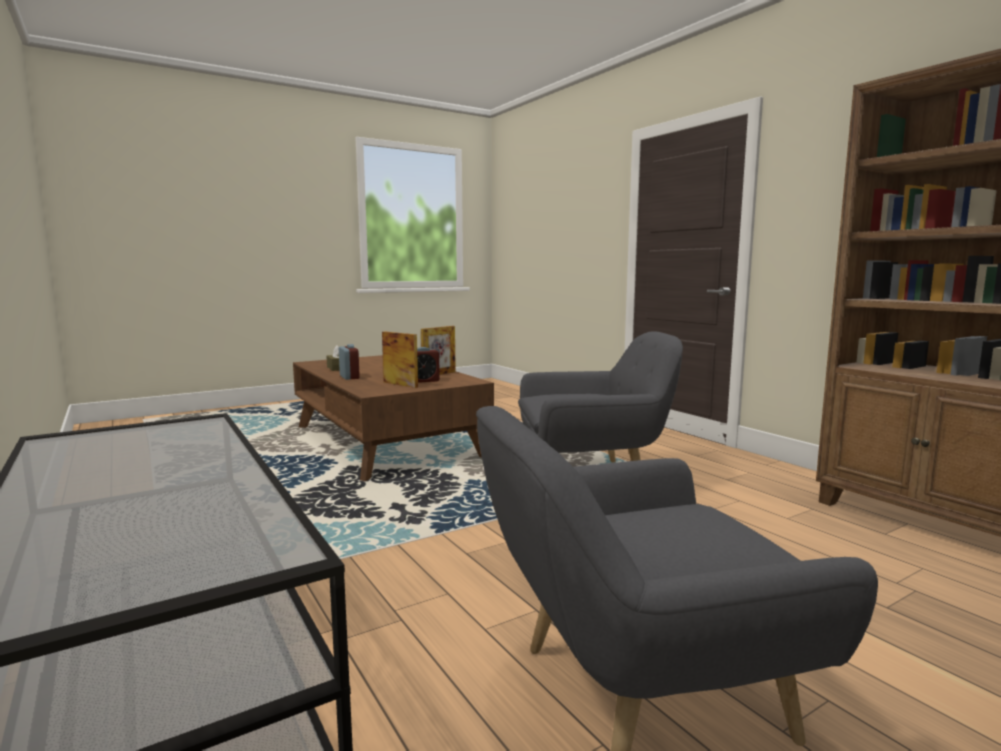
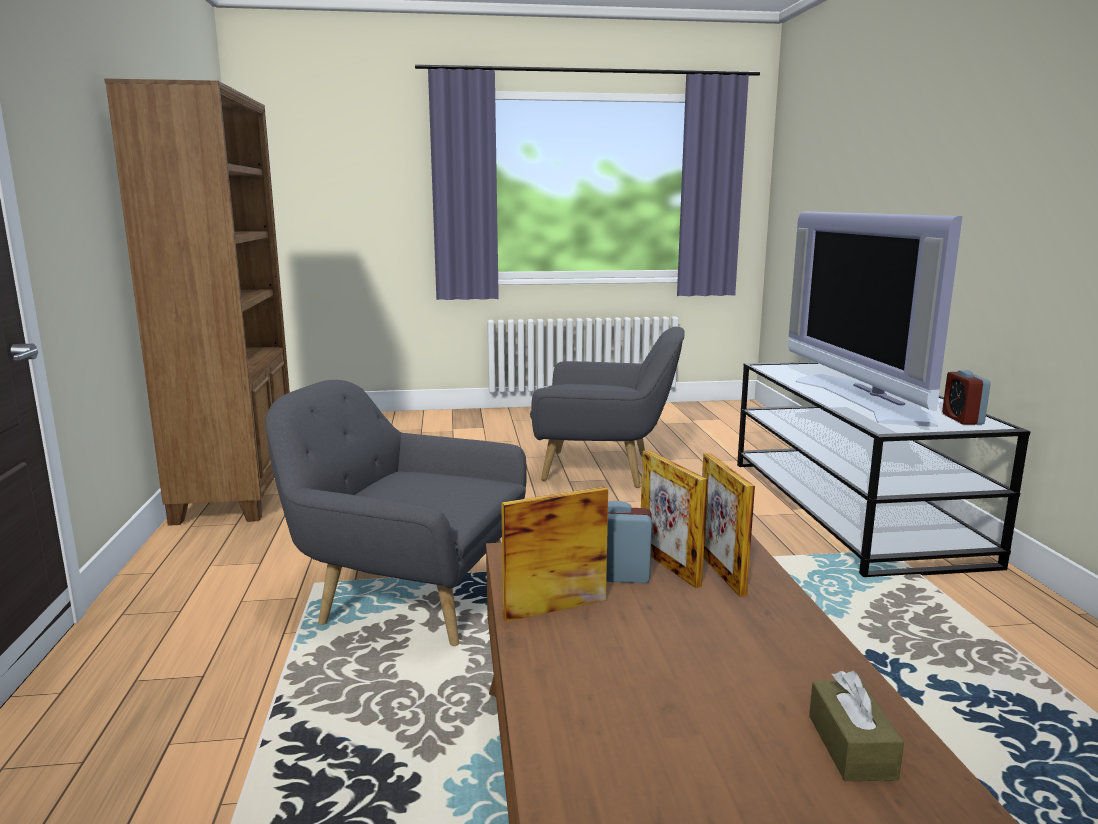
camera: 155 degrees left, 5 degrees up
alarm clock [339,344,360,380] -> alarm clock moved to [942,370,991,425]
none -> picture frame [702,453,755,597]
none -> television [788,212,962,427]

